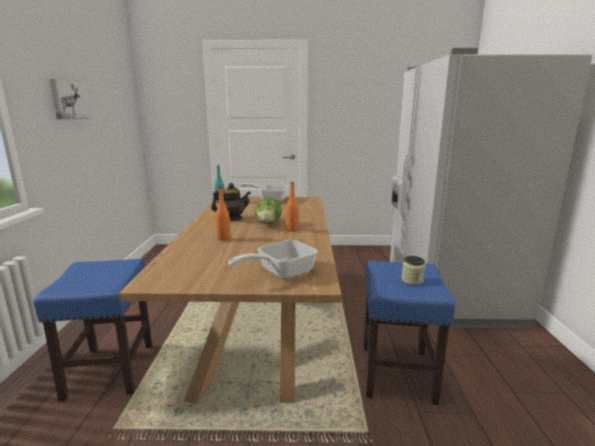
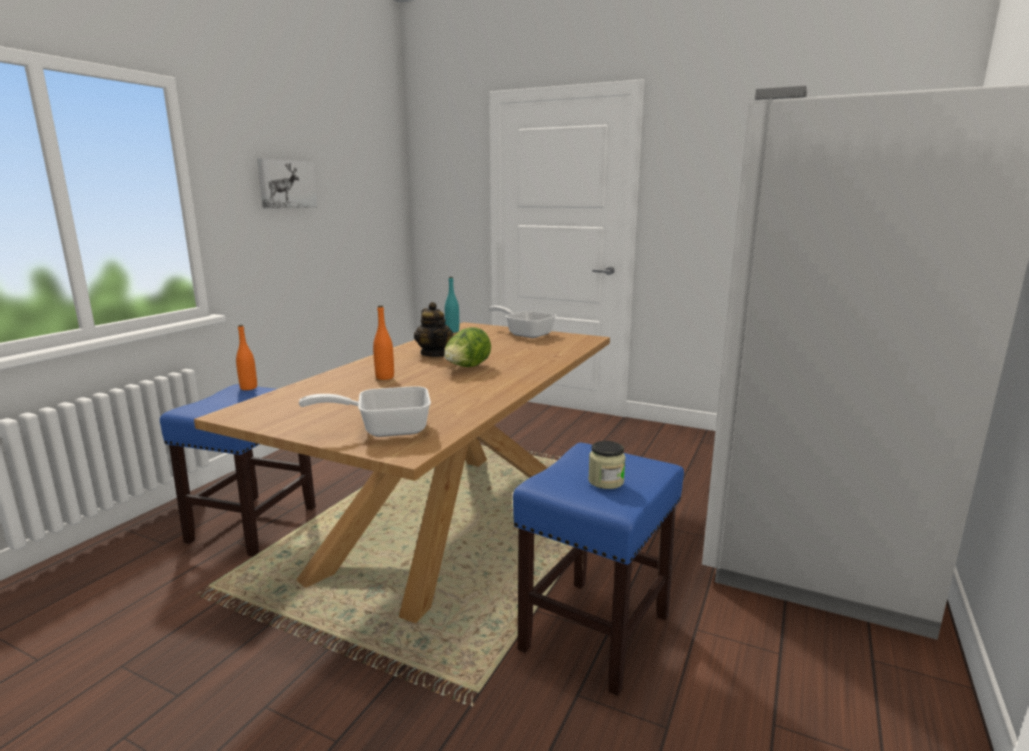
camera: 25 degrees right, 0 degrees up
teapot [211,183,251,221] -> teapot turned 60 degrees clockwise [414,302,453,357]
orange bottle [286,182,299,232] -> orange bottle moved to [236,325,257,390]

